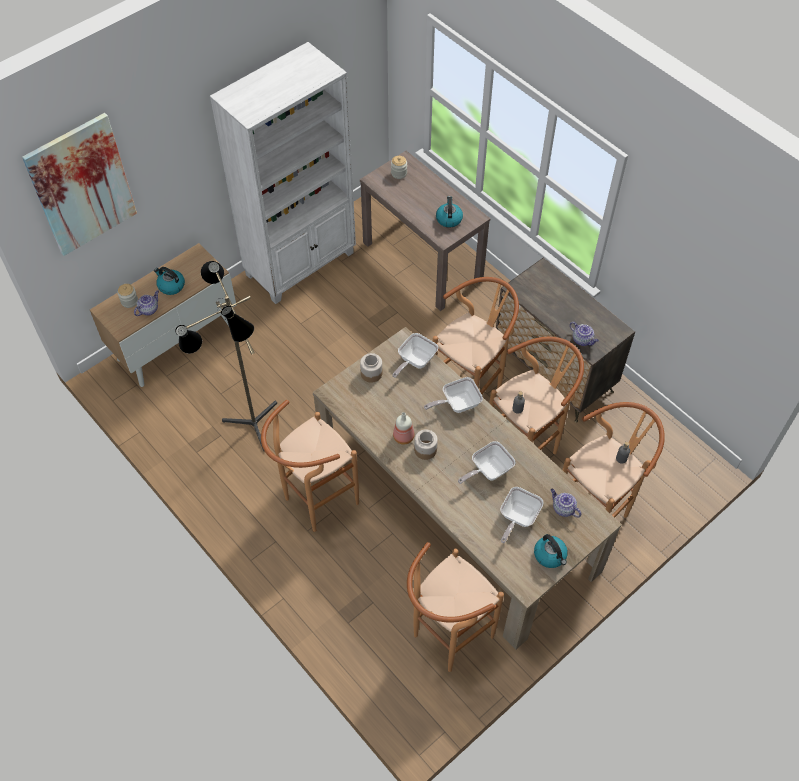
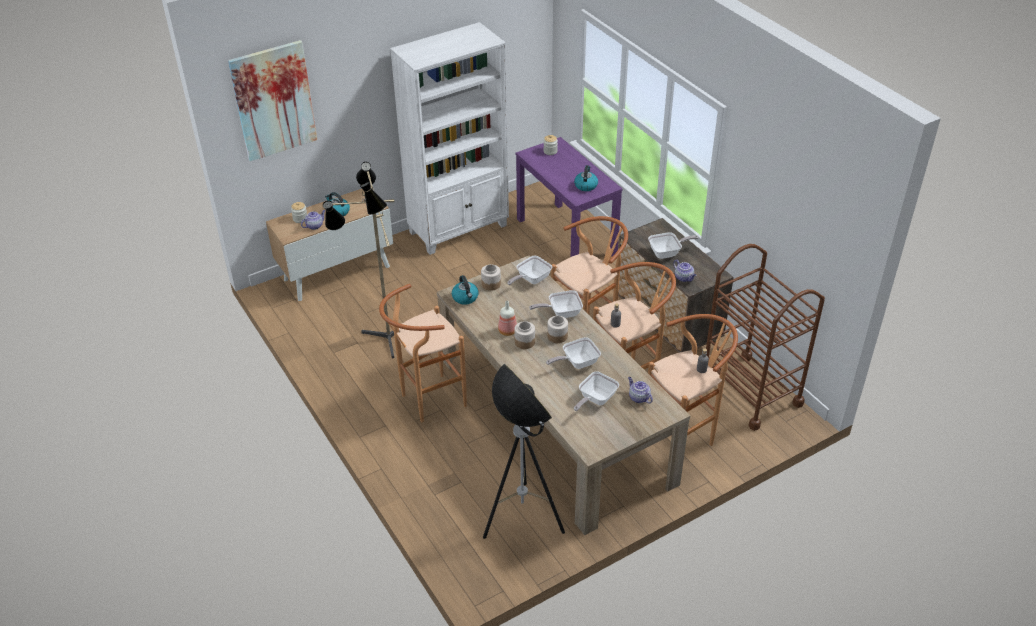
camera: 10 degrees right, 15 degrees down
brown console table [360,151,490,311] -> purple console table [516,137,623,257]
brown stool [407,542,504,672] -> floor lamp [483,364,565,539]
kettle [534,534,568,568] -> kettle moved to [452,275,478,305]
none -> jar [547,316,568,343]
none -> frying pan [648,232,698,259]
none -> brown cart [706,244,825,431]

